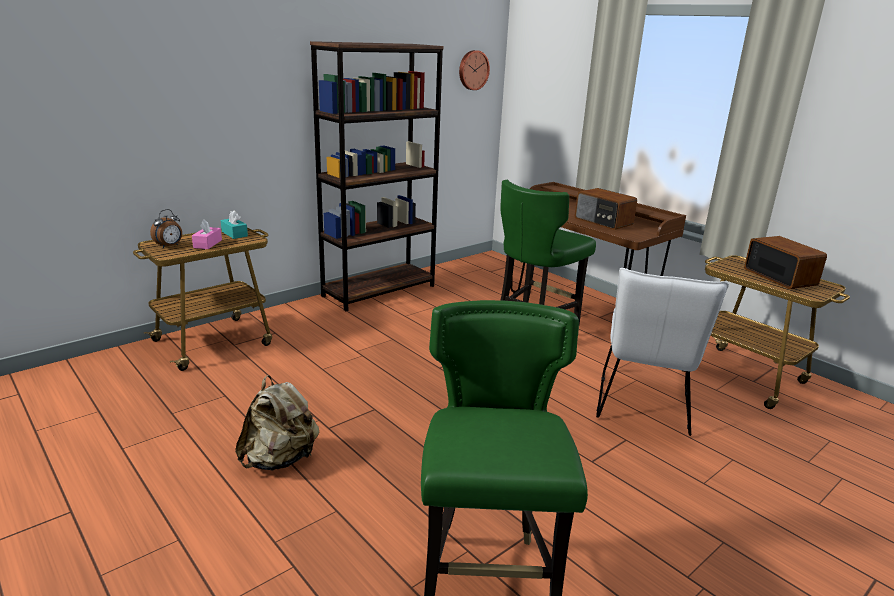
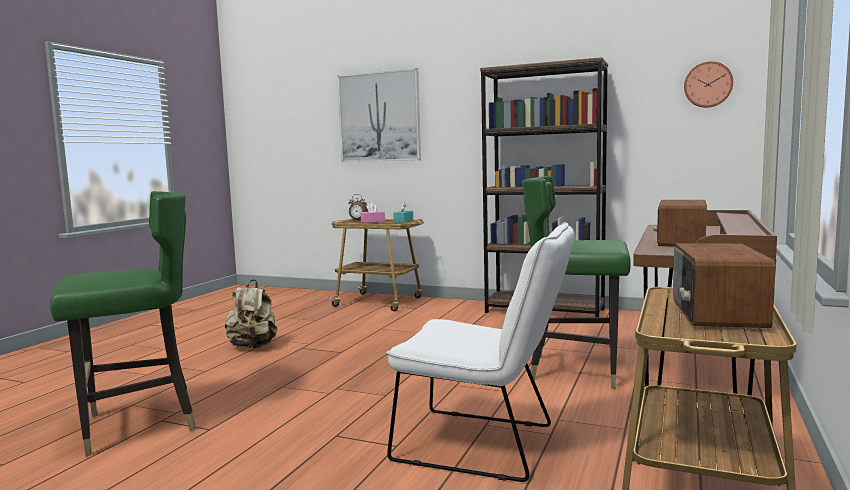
camera: 65 degrees right, 15 degrees down
white chair [596,268,729,436] -> white chair turned 150 degrees counterclockwise [387,222,574,482]
radio [744,236,827,289] -> radio turned 150 degrees clockwise [673,243,776,328]
none -> picture [337,68,421,162]

